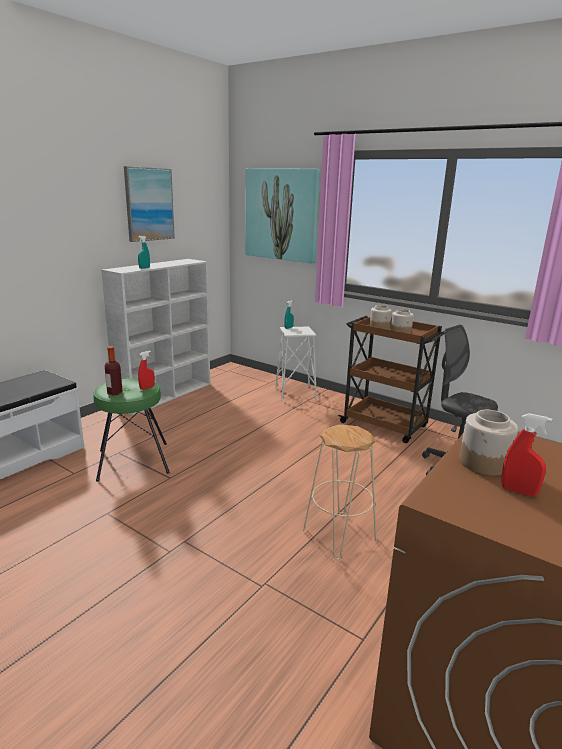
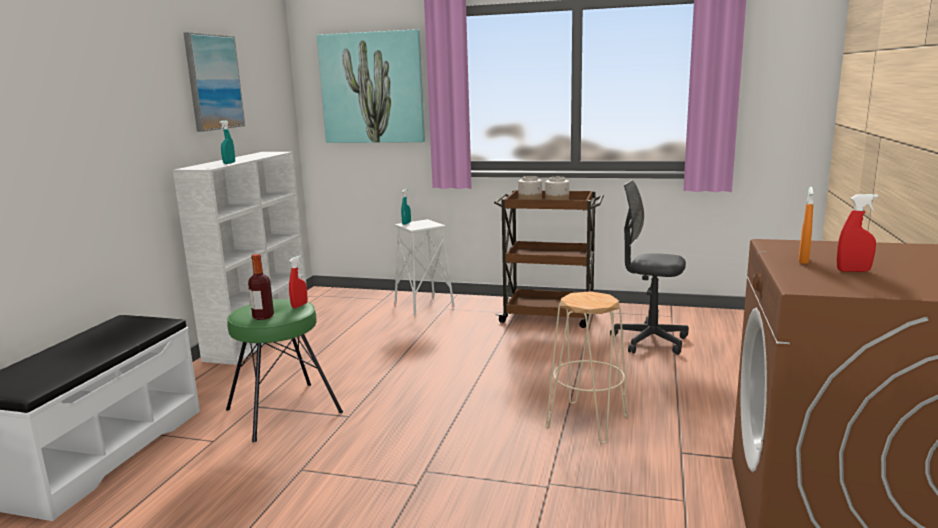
camera: 20 degrees left, 5 degrees down
jar [459,410,518,476] -> orange spray bottle [799,187,814,264]

